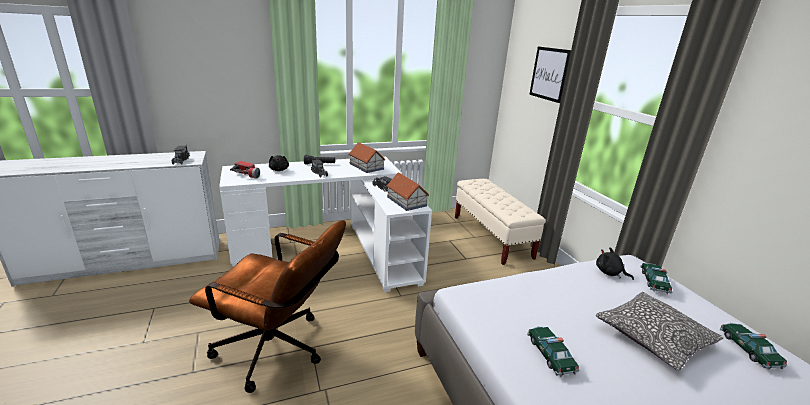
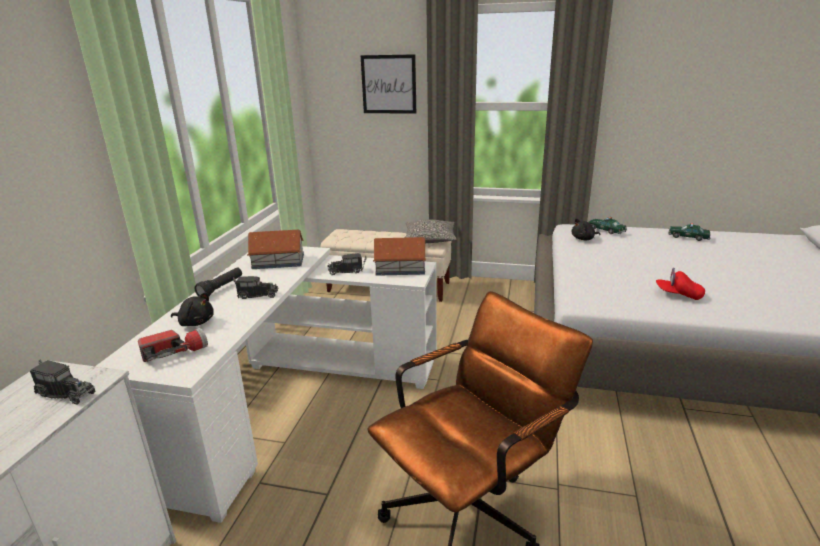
camera: 55 degrees left, 0 degrees up
toy car [527,327,579,377] -> red cap [656,268,705,300]
pillow [596,292,723,370] -> pillow moved to [404,219,456,243]

